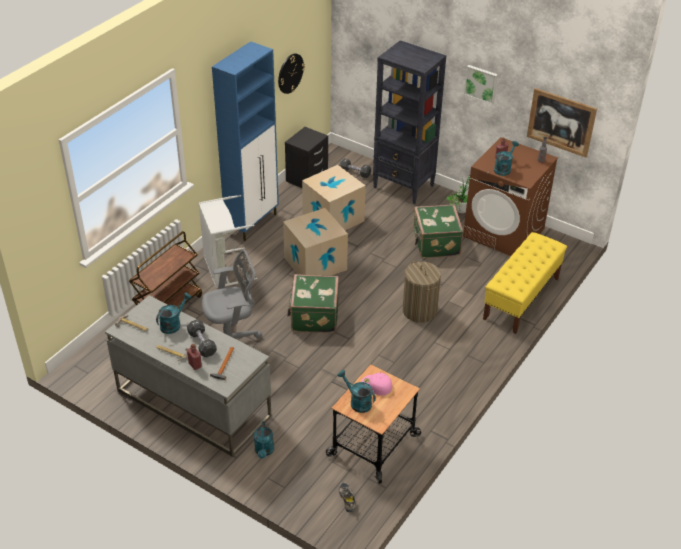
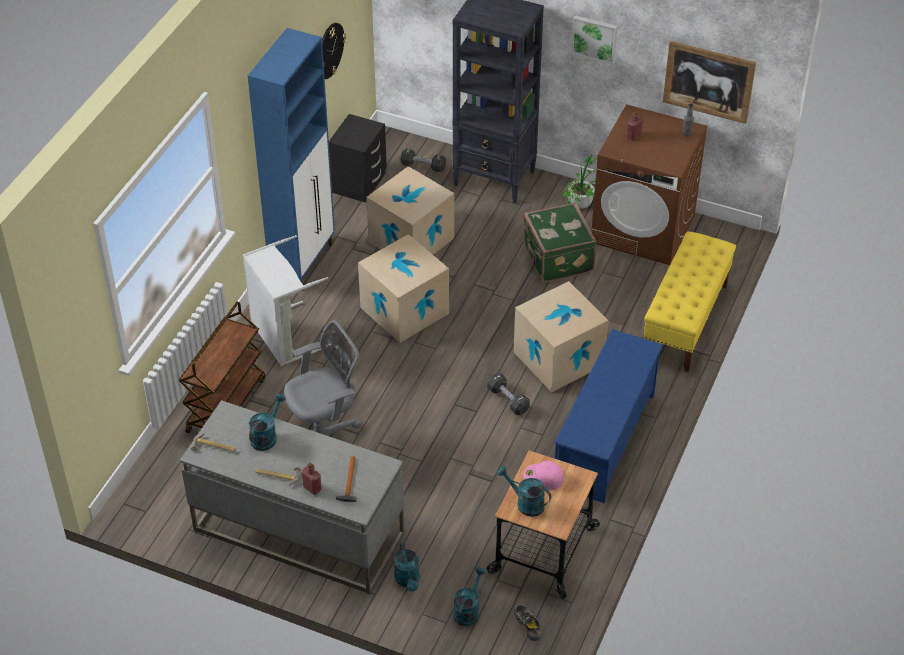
camera: 10 degrees left, 5 degrees up
black dumbbell [187,320,217,358] -> black dumbbell moved to [487,373,530,415]
green suitcase [287,274,339,333] -> none
laundry basket [403,261,441,323] -> cardboard box [514,281,608,392]
turquoise watering can [494,141,519,176] -> turquoise watering can moved to [453,567,486,626]
none -> blue shoe rack [554,329,663,503]

